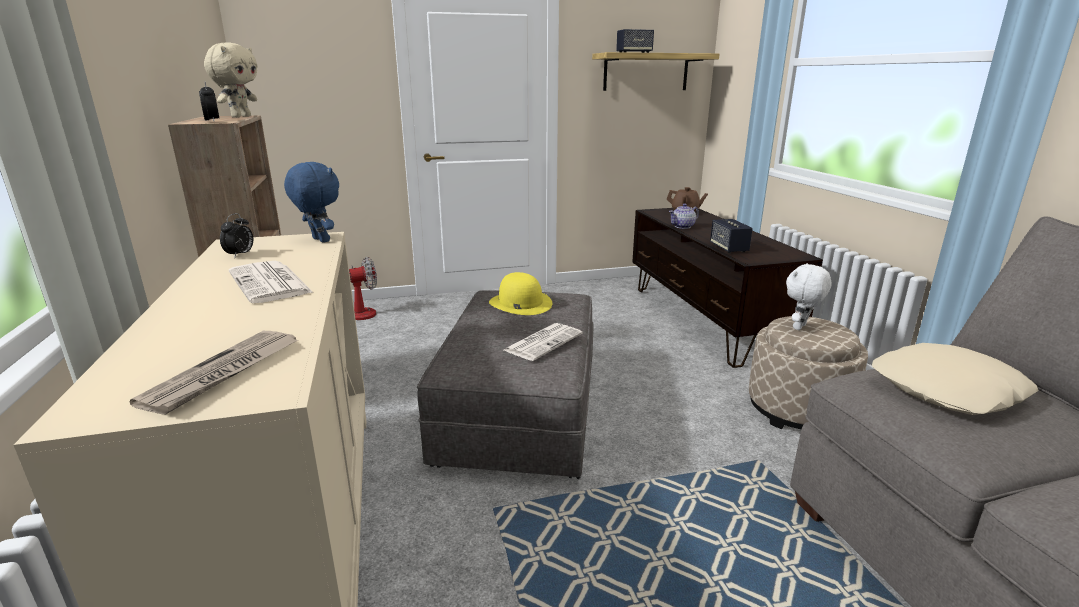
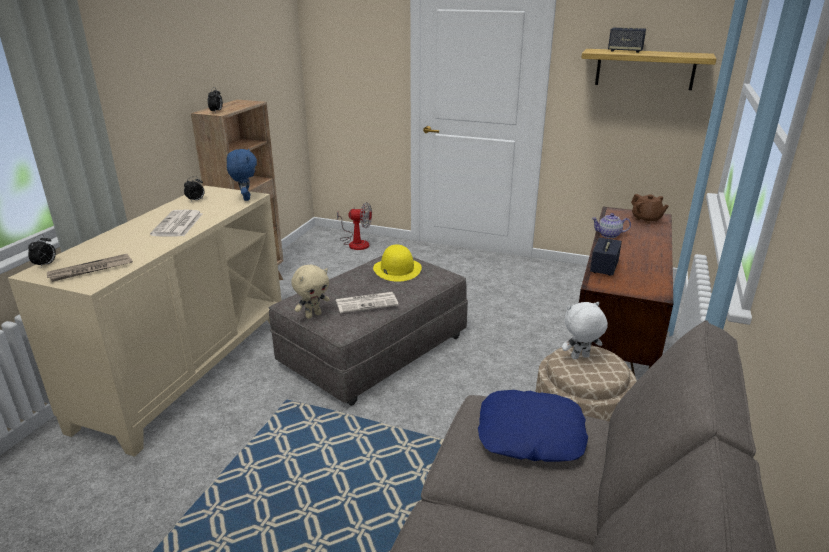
camera: 35 degrees right, 5 degrees up
beige plush toy [204,42,257,118] -> beige plush toy moved to [291,265,330,319]
beige pillow [872,343,1039,415] -> blue pillow [478,390,588,462]
none -> alarm clock [28,234,56,267]

